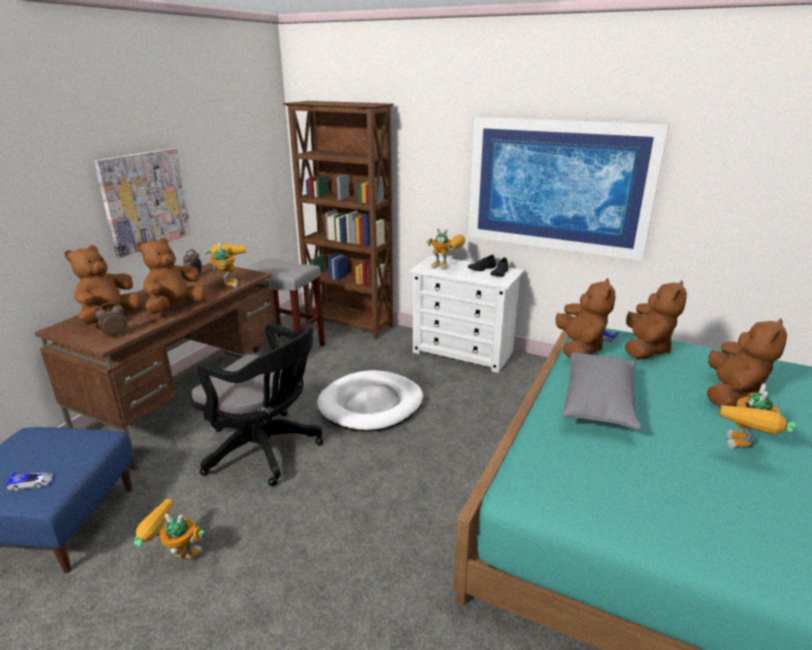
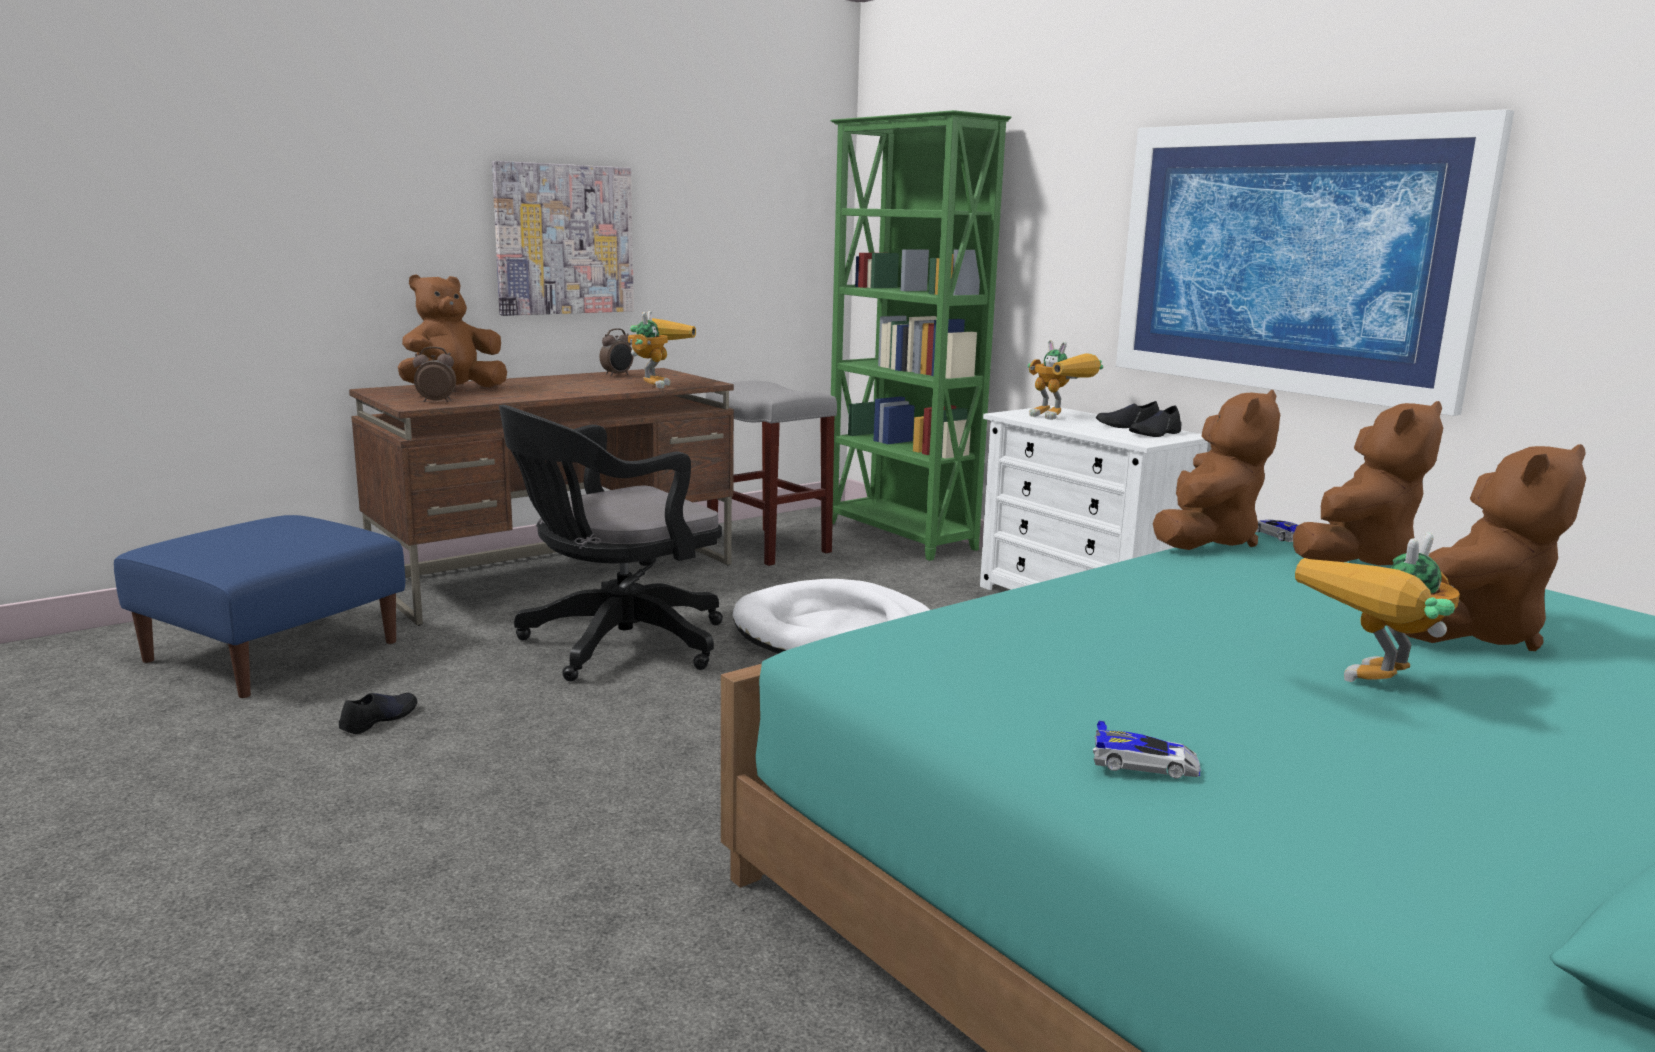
camera: 25 degrees right, 10 degrees down
toy car [6,472,53,491] -> toy car moved to [1093,721,1201,779]
toy robot [134,499,204,558] -> black shoe [339,693,417,734]
brown plush toy [137,238,206,314] -> none
black office chair [190,323,324,486] -> black office chair turned 90 degrees clockwise [499,405,723,681]
brown bookcase [283,101,394,340] -> green bookcase [830,110,1011,561]
grey pillow [562,352,641,430] -> none

